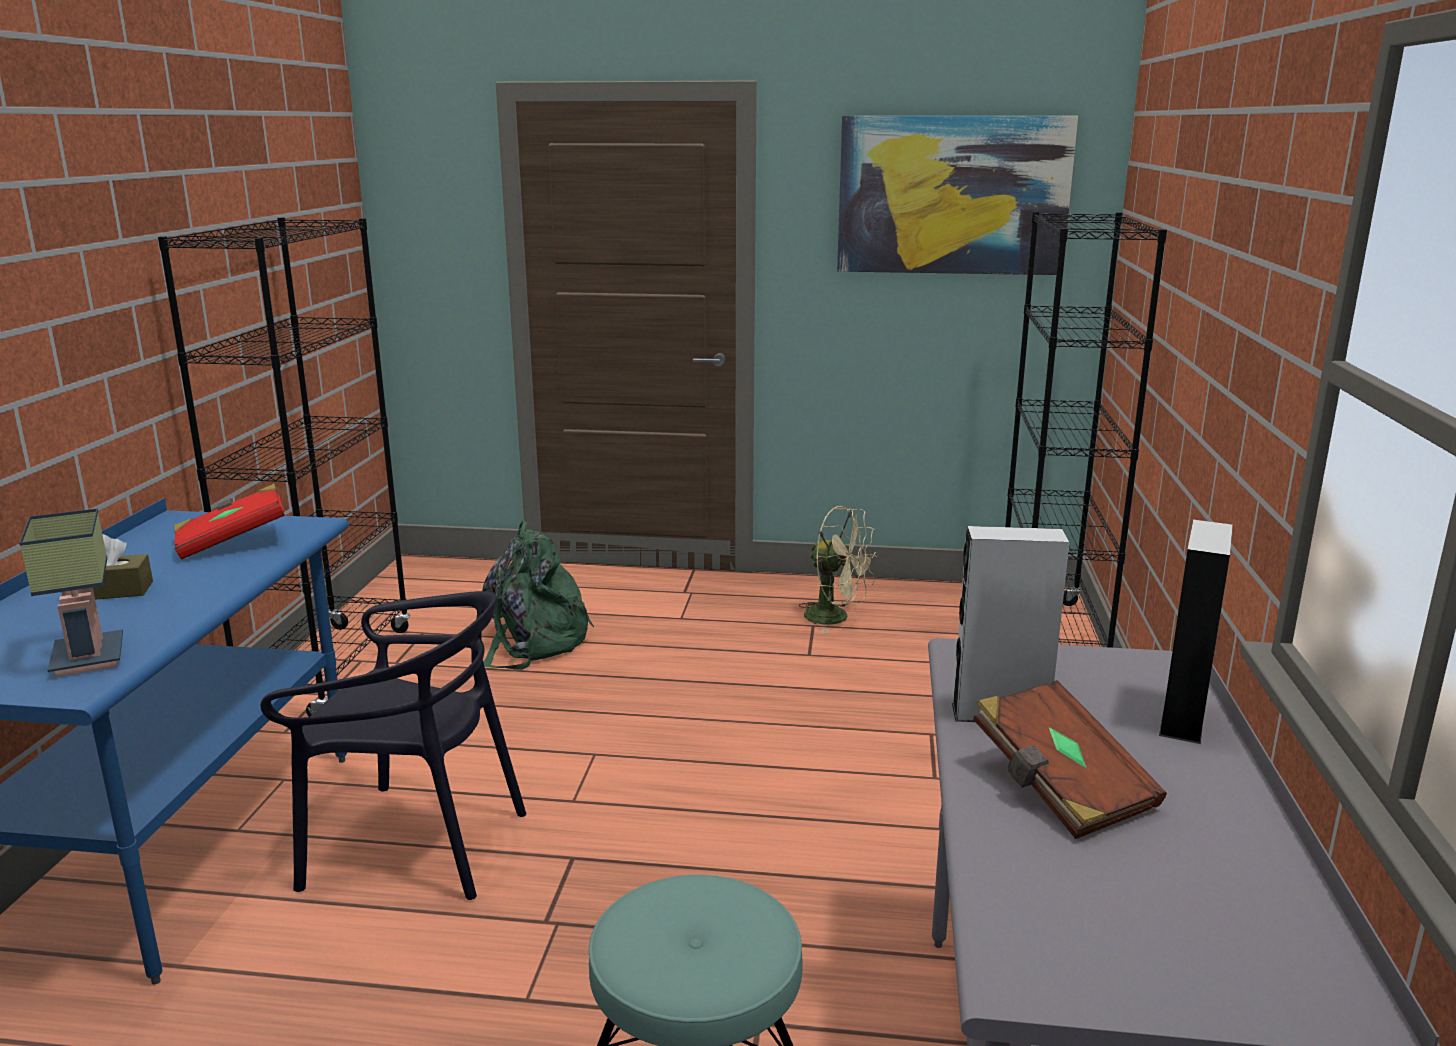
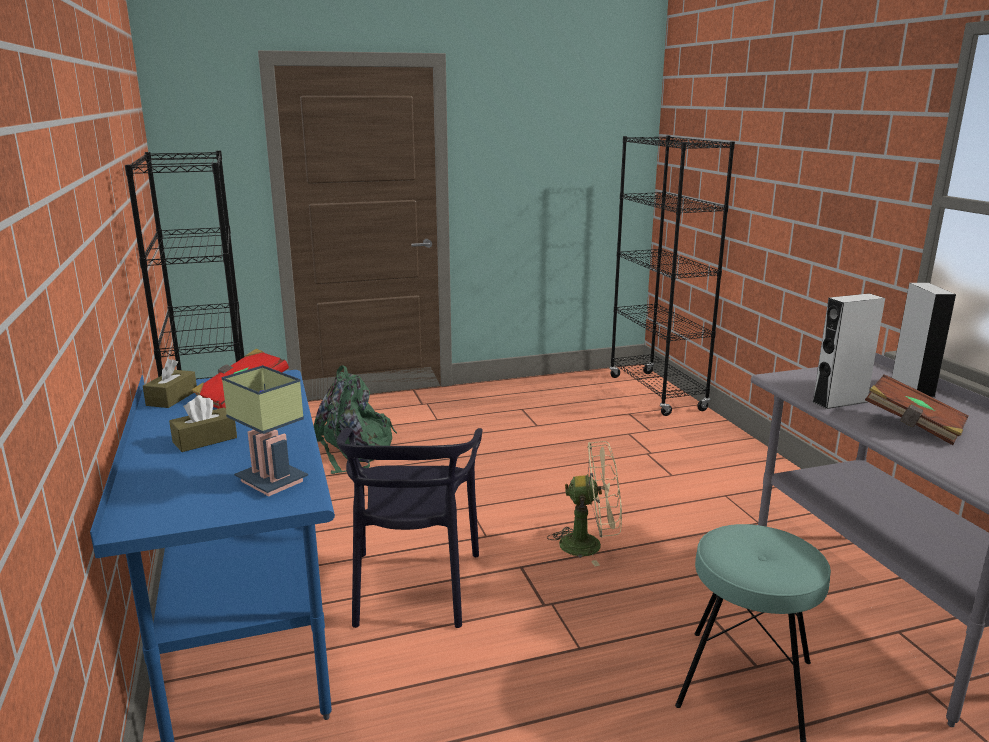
camera: 25 degrees left, 0 degrees up
black chair [261,591,526,900] -> black chair turned 105 degrees clockwise [337,428,482,628]
beige fan [799,506,878,633] -> beige fan moved to [547,441,622,567]
picture [837,116,1078,275] -> none
none -> brown tissue box [143,359,197,408]

